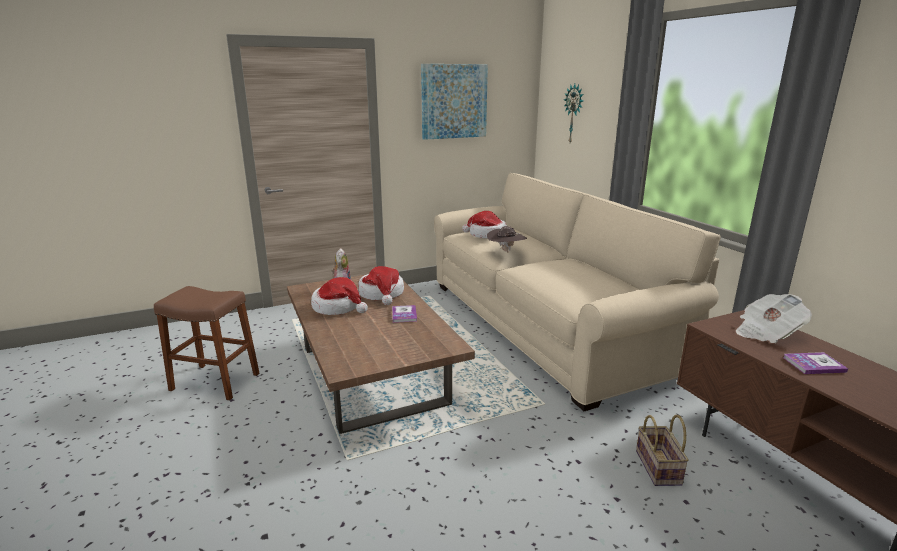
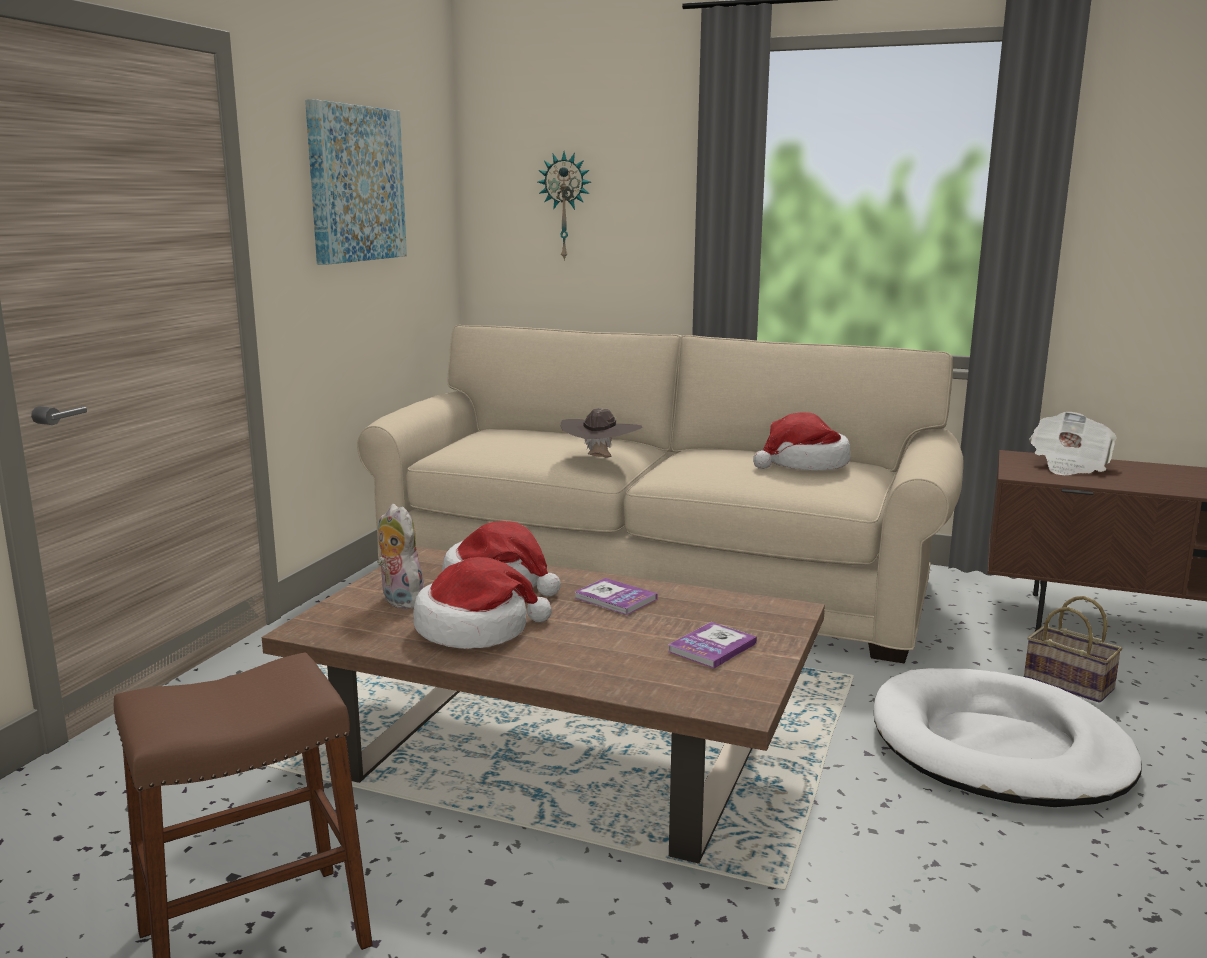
camera: 45 degrees left, 5 degrees down
hat [462,211,507,239] -> hat moved to [753,412,850,471]
book [784,352,848,374] -> book moved to [668,622,757,669]
none -> white dog bed [874,668,1142,807]

